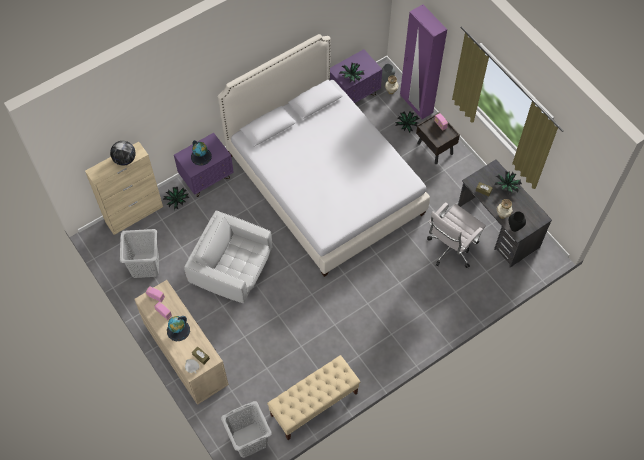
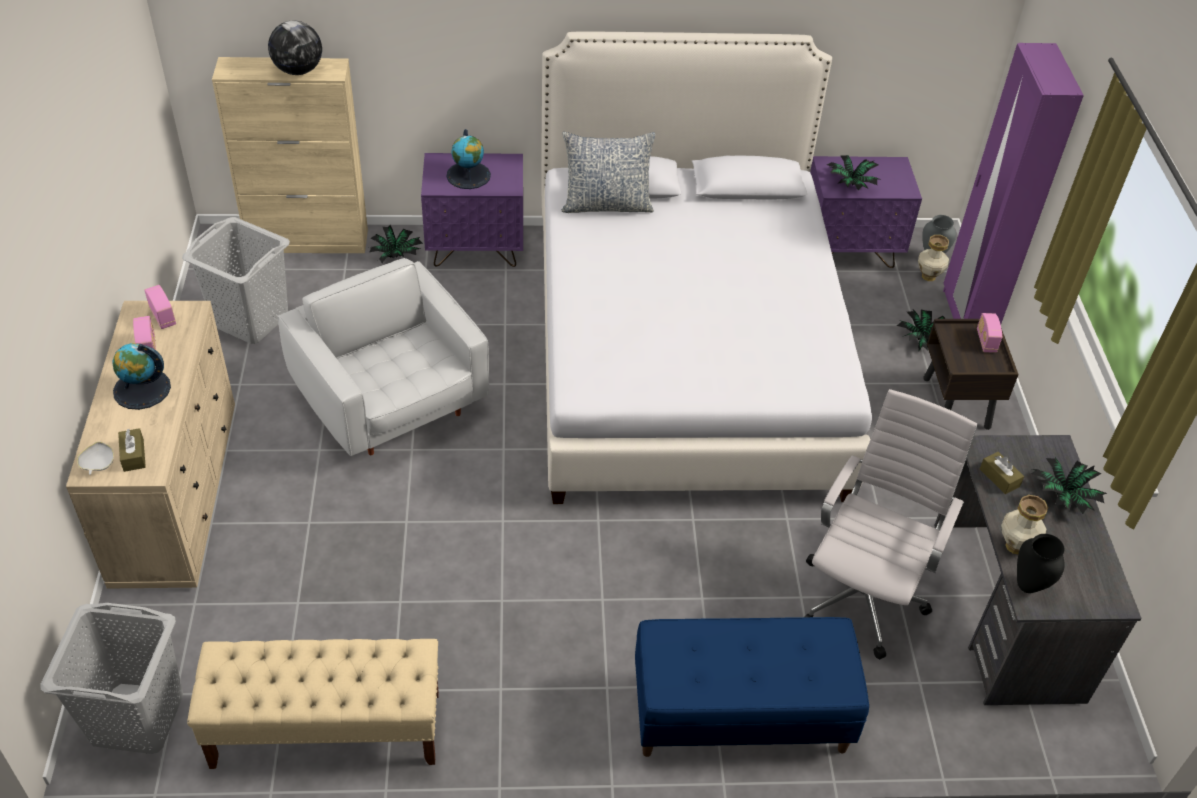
camera: 30 degrees right, 15 degrees down
white office chair [427,202,486,268] -> white office chair turned 135 degrees clockwise [804,389,978,660]
none -> pillow [561,132,656,213]
none -> blue bench [635,617,869,757]

